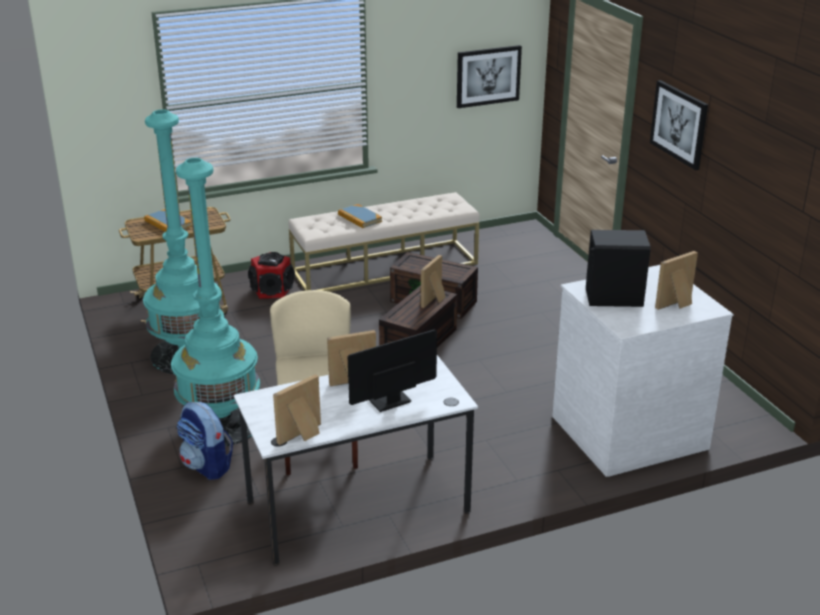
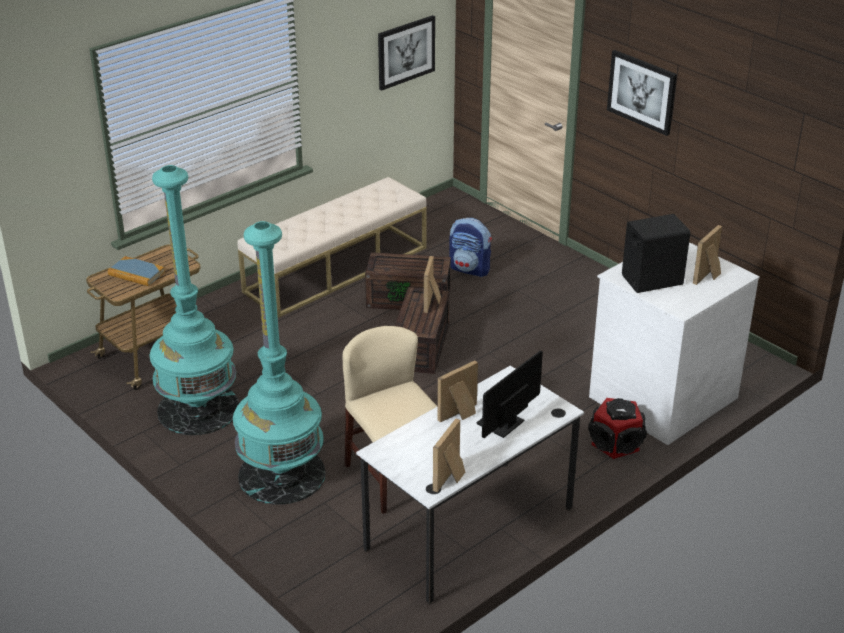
camera: 20 degrees left, 5 degrees up
backpack [177,402,233,480] -> backpack moved to [449,218,492,277]
speaker [248,252,295,299] -> speaker moved to [588,398,647,459]
book [338,204,382,228] -> none

